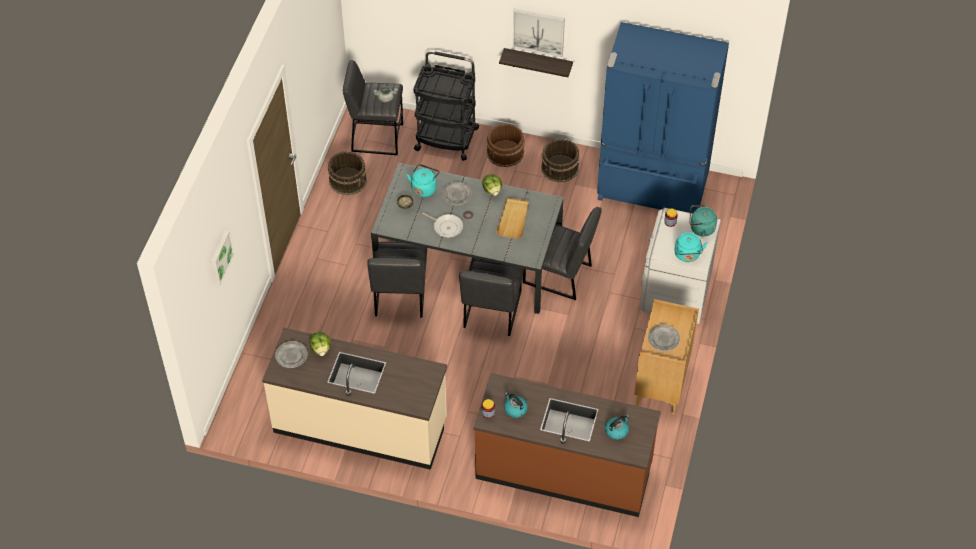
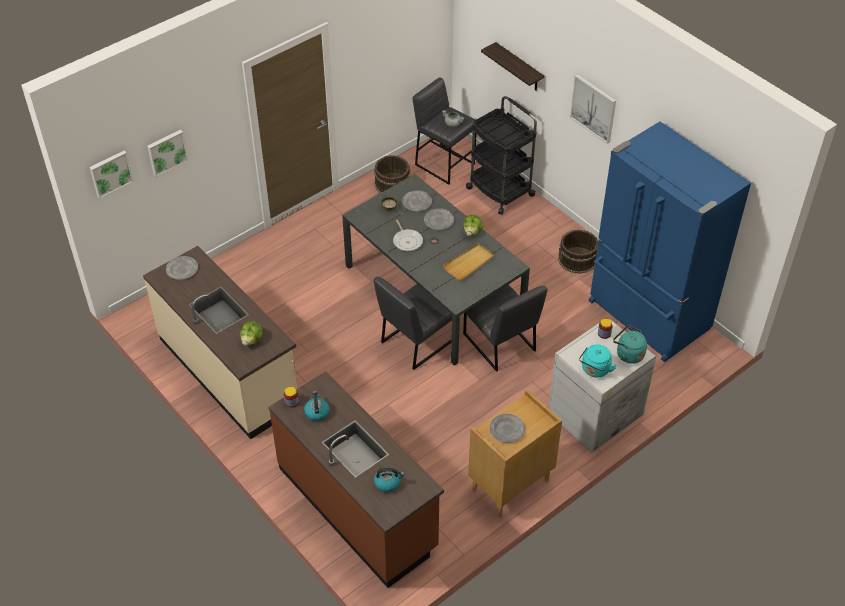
camera: 35 degrees right, 5 degrees down
lettuce [309,332,331,356] -> lettuce moved to [240,321,263,346]
grey chair [367,242,427,318] -> none
turquoise kettle [407,164,440,197] -> grey plate [402,190,432,211]
brown bucket [487,124,525,167] -> none
shelf [499,48,573,77] -> shelf moved to [481,42,544,91]
none -> picture [90,150,134,199]

